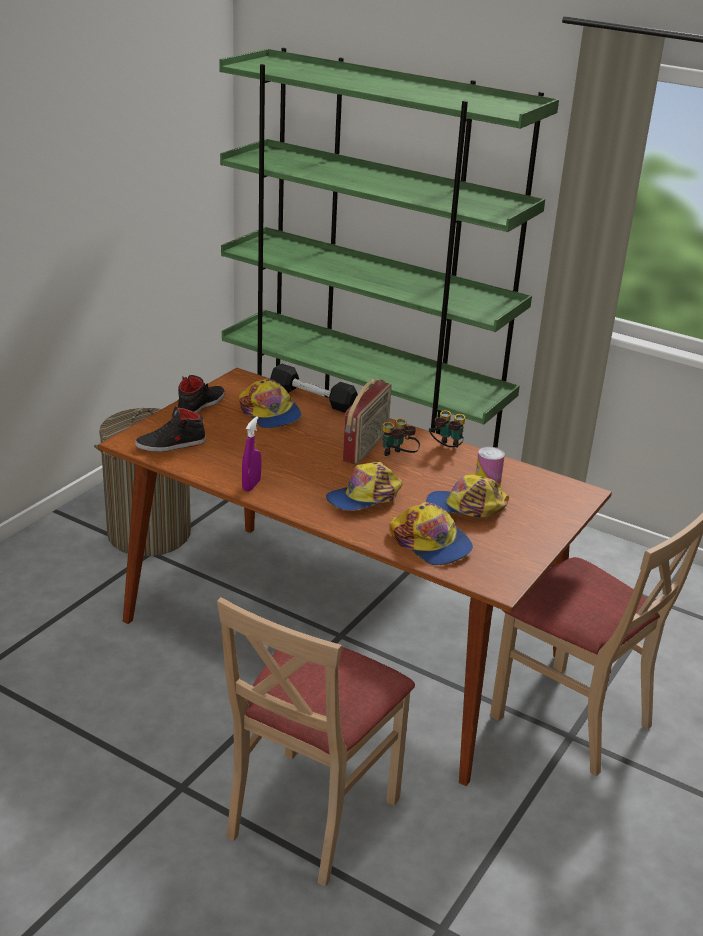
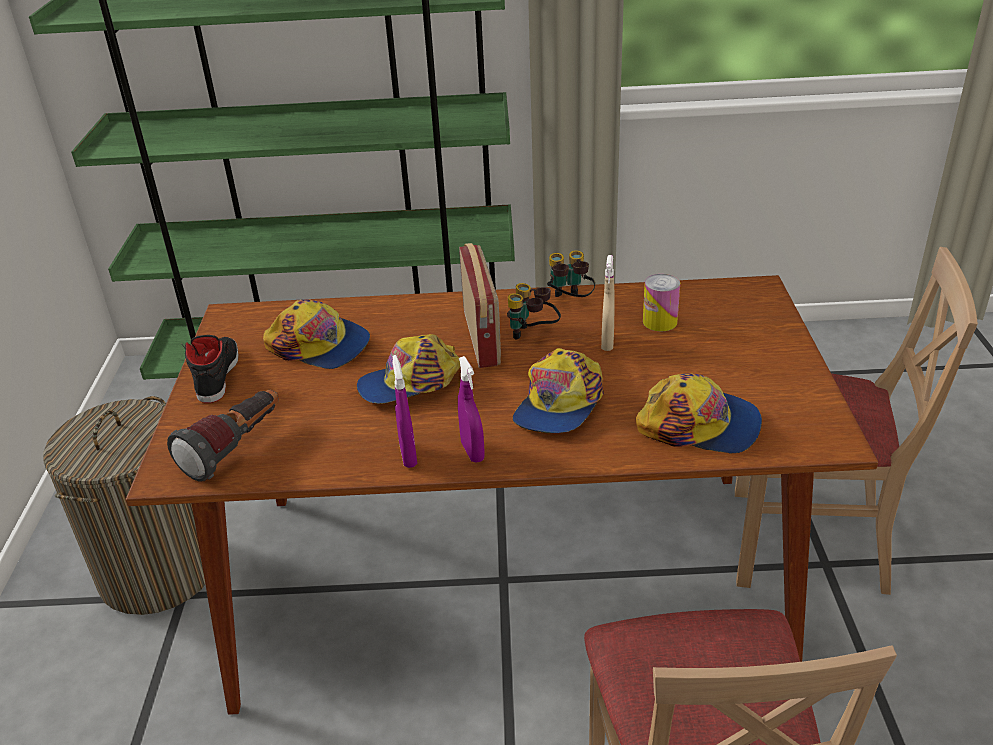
camera: 30 degrees left, 5 degrees up
black shoe [135,406,206,452] -> flashlight [167,390,279,482]
black dumbbell [270,364,358,413] -> none
cap [426,475,509,517] -> cap moved to [357,334,460,403]
none -> purple spray bottle [458,356,485,462]
none -> beige spray bottle [601,255,615,351]

